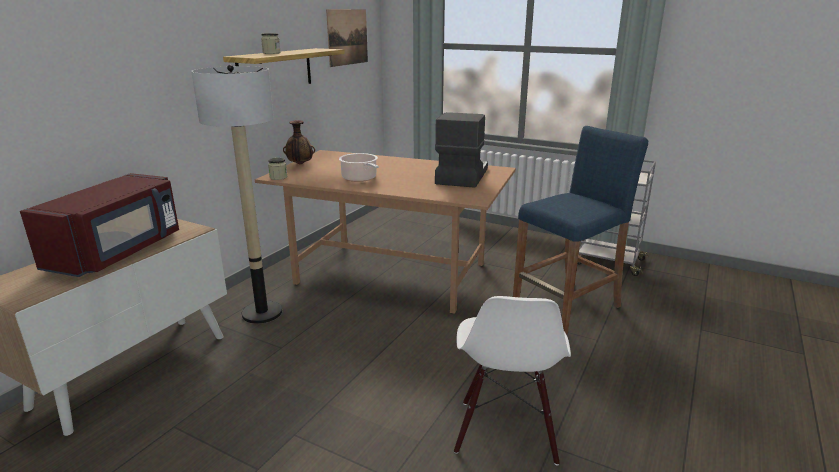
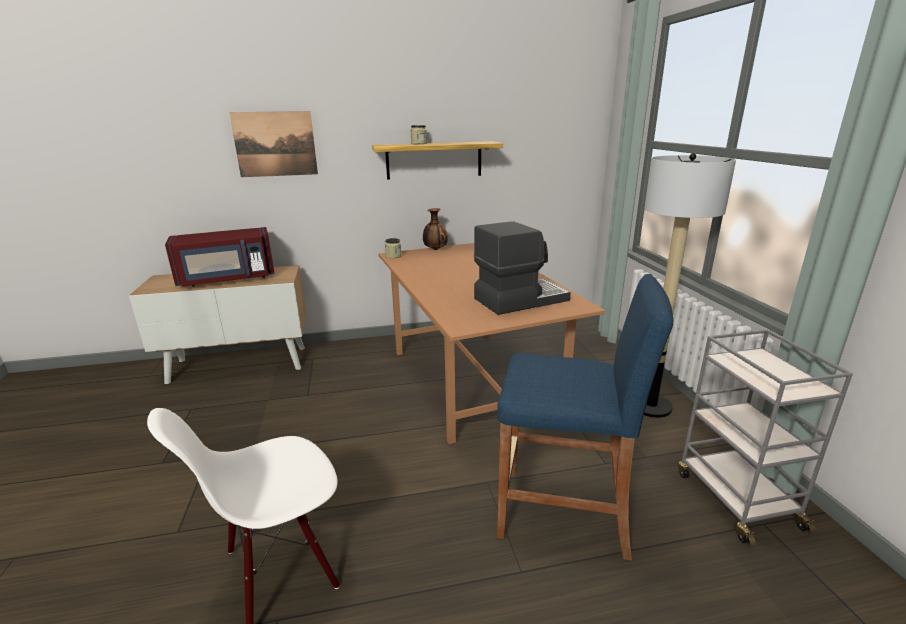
camera: 50 degrees right, 0 degrees up
floor lamp [191,65,282,324] -> floor lamp moved to [644,153,736,418]
picture [326,9,368,67] -> picture moved to [229,111,318,177]
cooking pot [339,153,379,182] -> none

